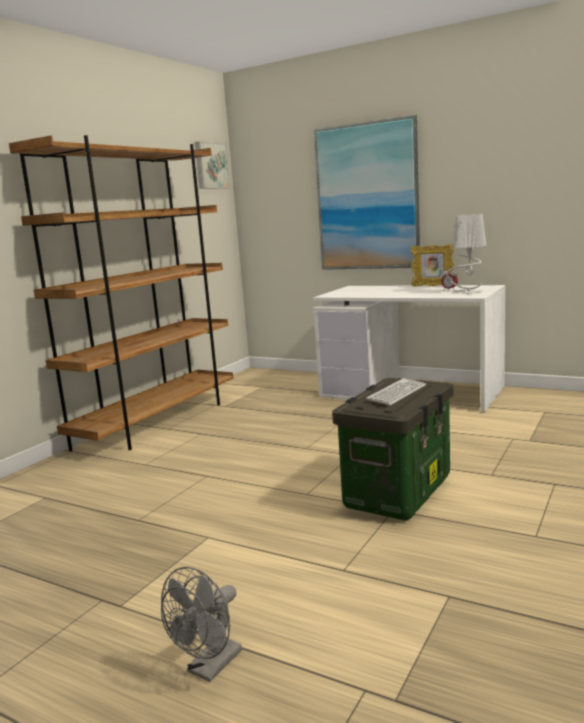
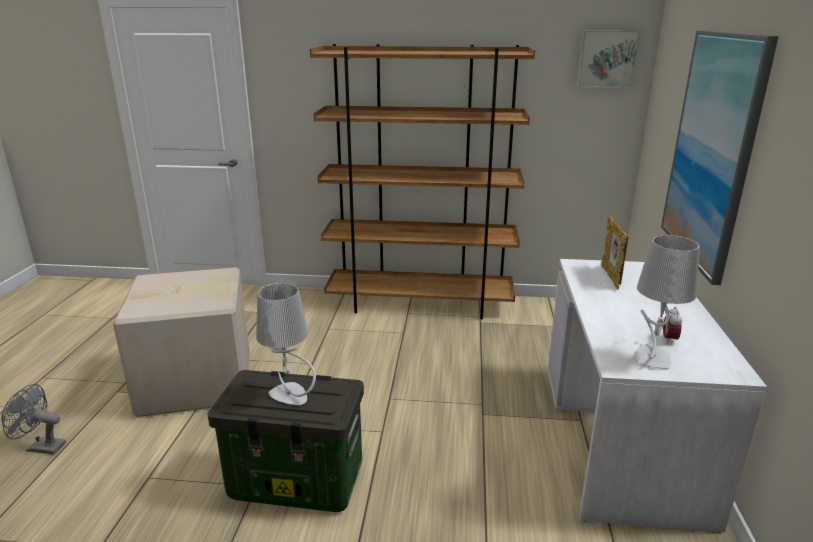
camera: 65 degrees right, 10 degrees up
keyboard [366,378,426,405] -> grey table lamp [256,283,316,405]
picture frame [410,244,455,286] -> picture frame moved to [601,216,629,289]
none -> cardboard box [113,267,249,417]

